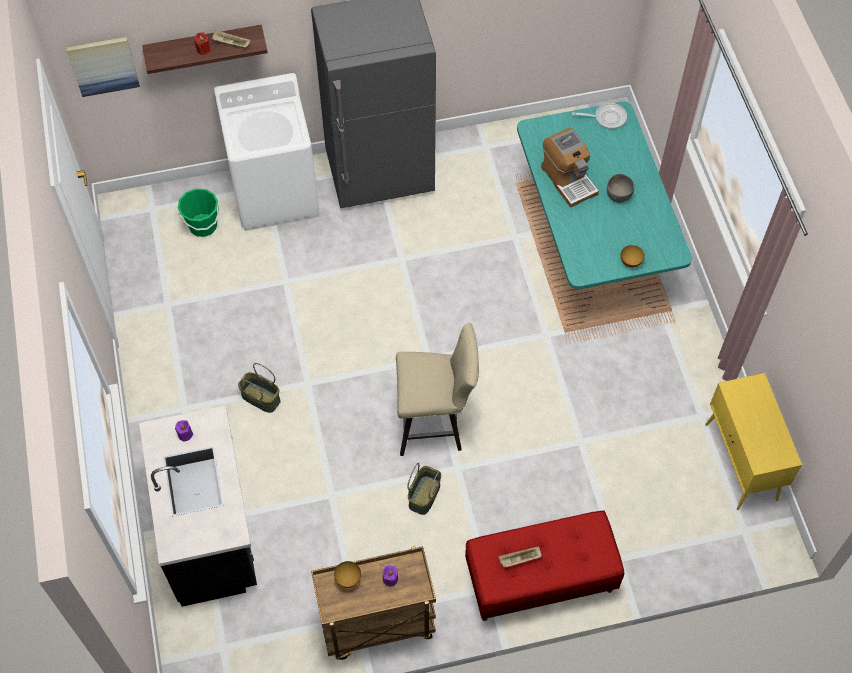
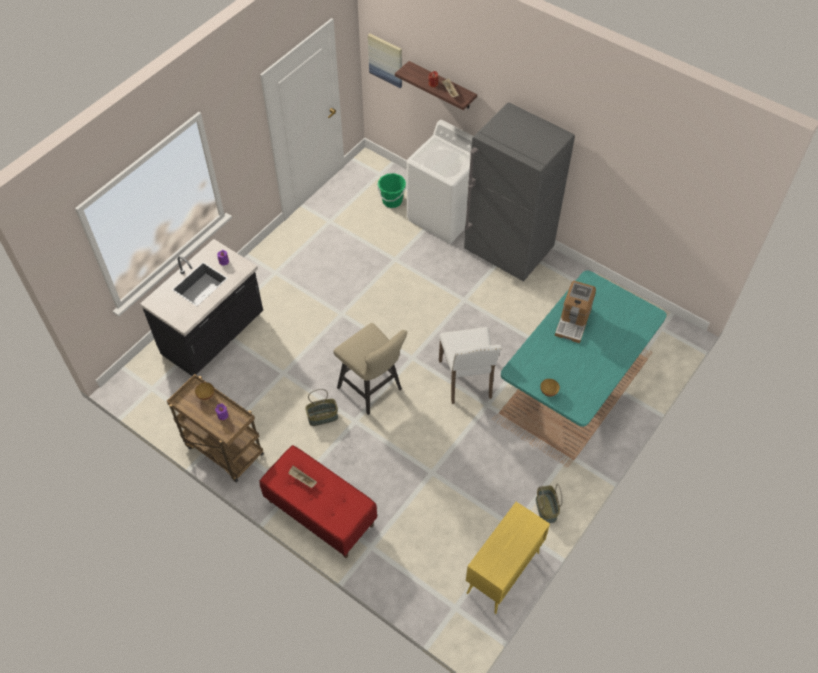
camera: 50 degrees right, 5 degrees down
basket [238,363,281,413] -> basket moved to [536,484,563,523]
frying pan [572,103,627,129] -> none
grey bowl [607,174,634,203] -> none
none -> white chair [439,327,502,404]

